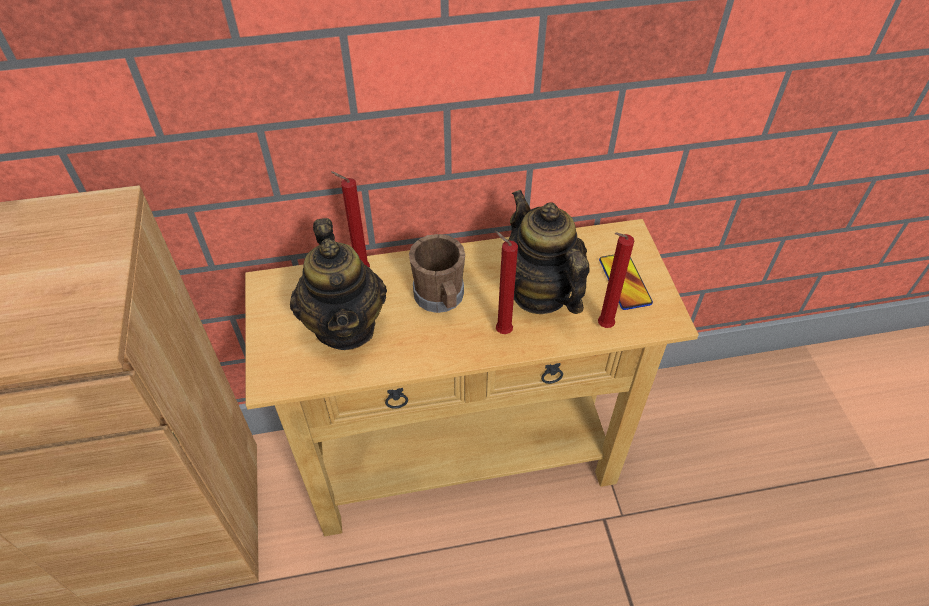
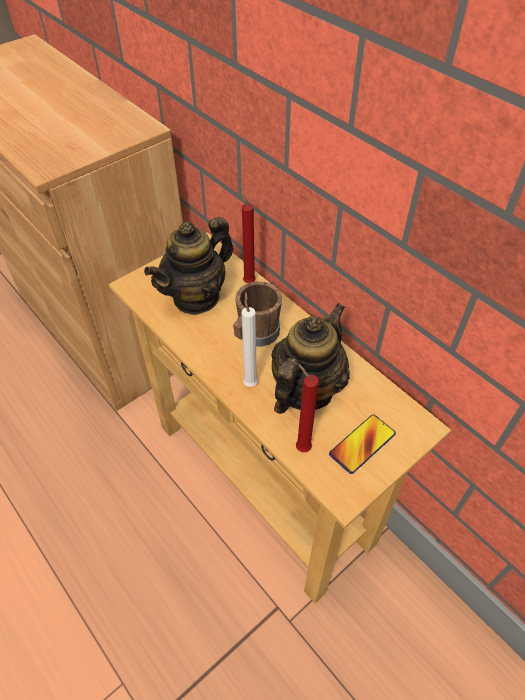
camera: 60 degrees right, 0 degrees up
red candle [495,231,518,334] -> white candle [242,292,258,387]

